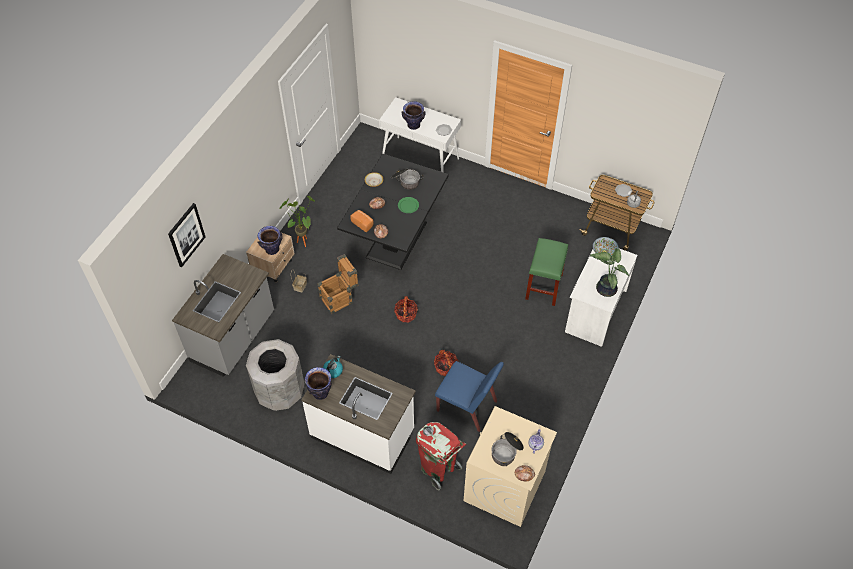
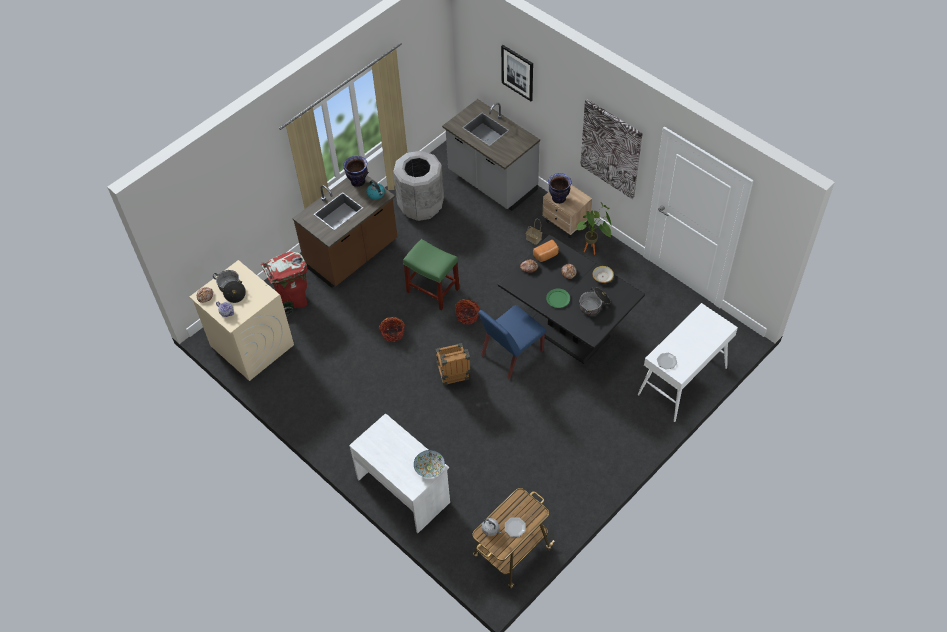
camera: 110 degrees right, 0 degrees up
white counter [301,354,416,474] -> brown counter [292,176,398,288]
crate [317,254,358,314] -> crate moved to [436,343,471,385]
vase [402,101,426,130] -> none
blue chair [435,361,504,432] -> blue chair moved to [478,305,546,379]
green stool [525,238,568,306] -> green stool moved to [403,239,459,310]
potted plant [590,248,629,297] -> none
none -> picture [580,99,643,199]

